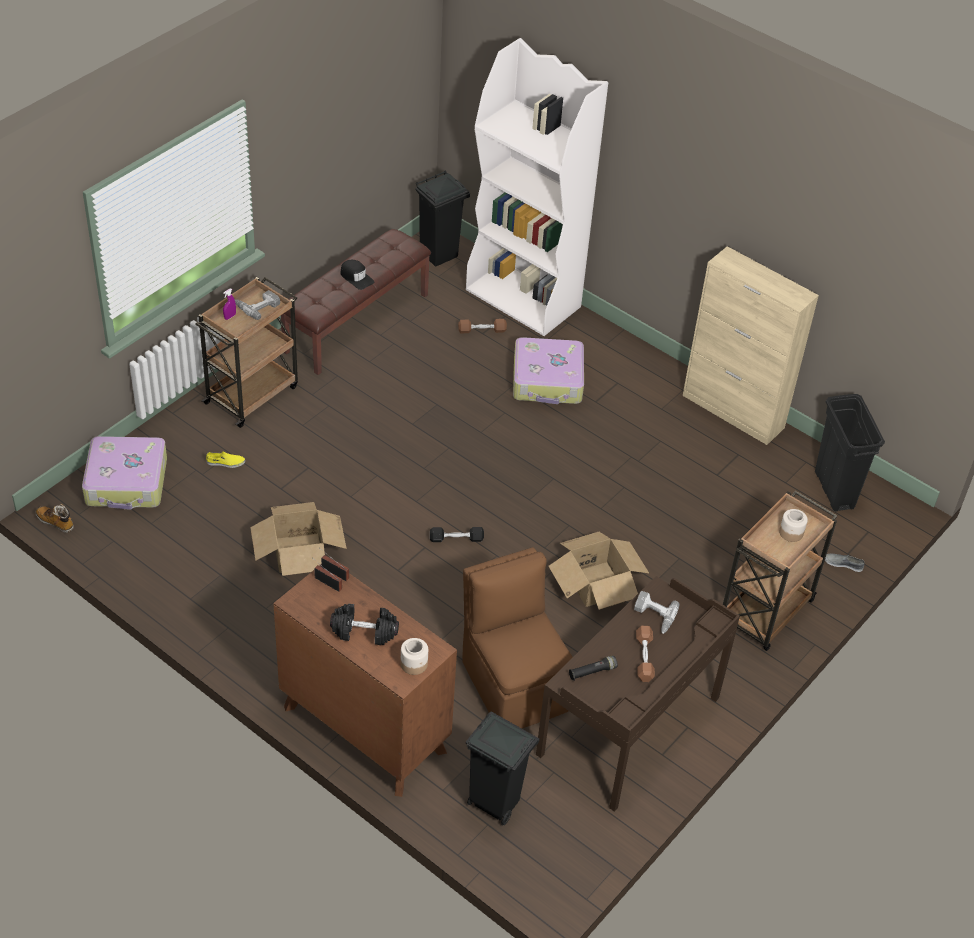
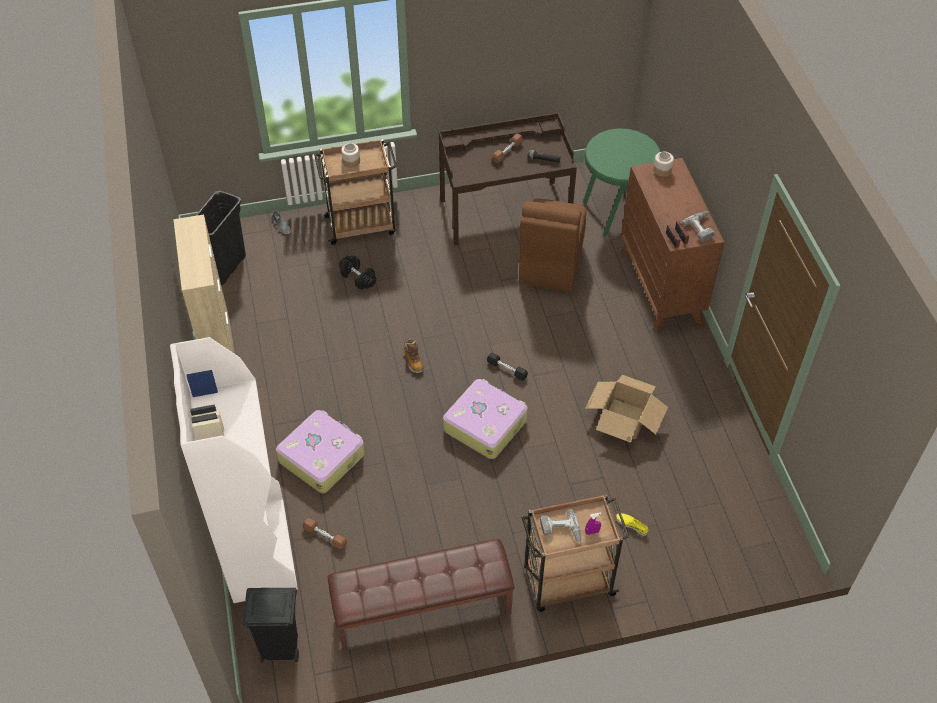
camera: 140 degrees left, 5 degrees up
boot [35,504,74,533] -> boot moved to [404,338,424,373]
suitcase [82,436,167,510] -> suitcase moved to [443,379,528,459]
black dumbbell [330,603,399,645] -> black dumbbell moved to [339,255,376,289]
black cap [340,260,374,290] -> none
black trash can [466,712,539,825] -> green stool [583,128,661,237]
cardboard box [549,532,649,610] -> none
power drill [634,591,679,634] -> power drill moved to [682,211,715,242]

